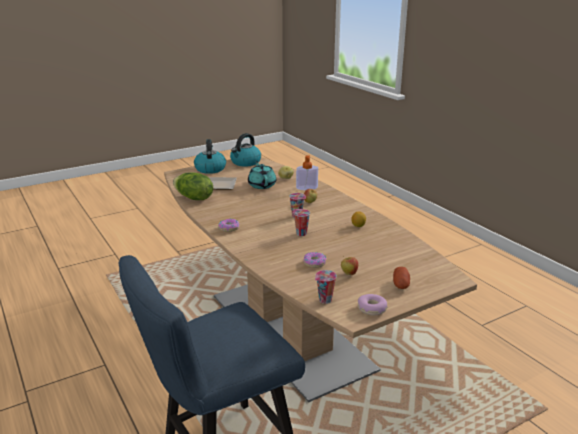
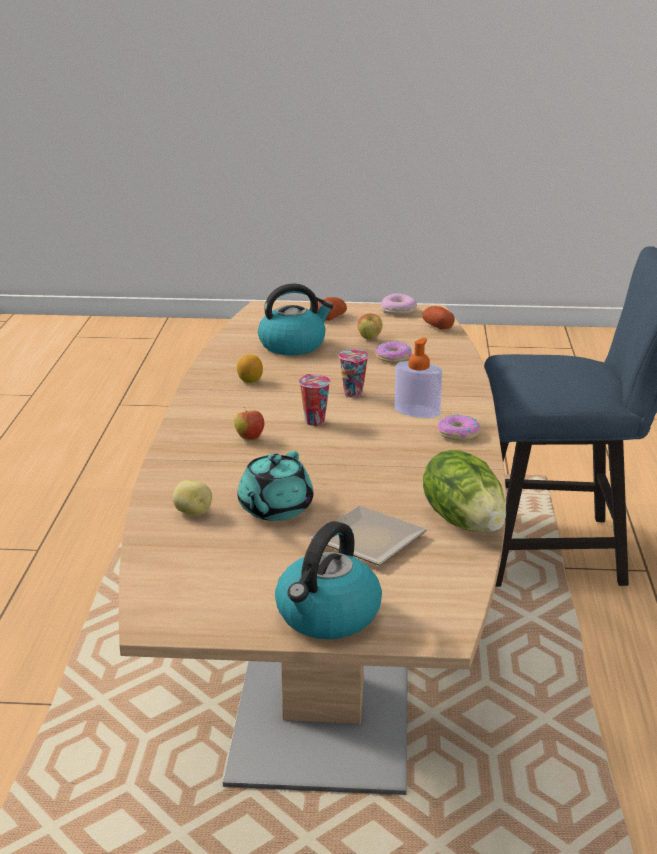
camera: 145 degrees left, 0 degrees up
kettle [230,133,261,167] -> kettle moved to [258,284,333,355]
soap dispenser [296,155,318,190] -> soap dispenser moved to [395,338,442,418]
cup [315,270,337,304] -> potato [422,306,455,330]

